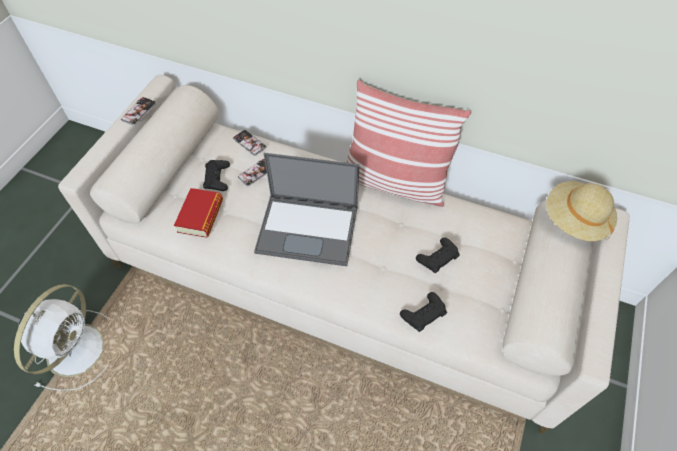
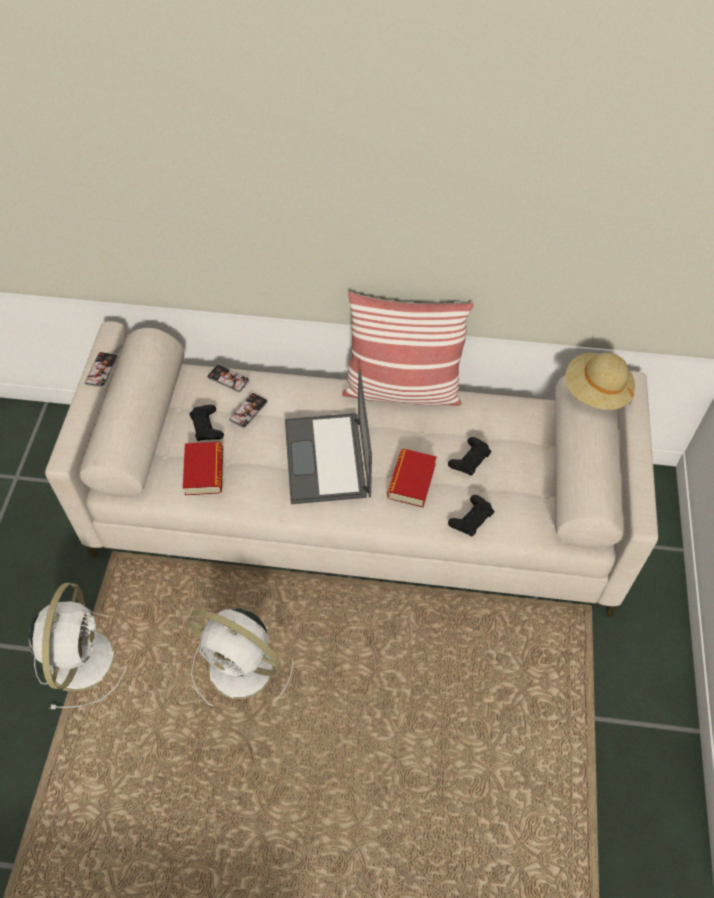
camera: 15 degrees left, 0 degrees up
laptop [254,153,360,266] -> laptop turned 90 degrees clockwise [285,370,372,504]
none -> white fan [188,608,294,706]
none -> book [387,449,437,507]

